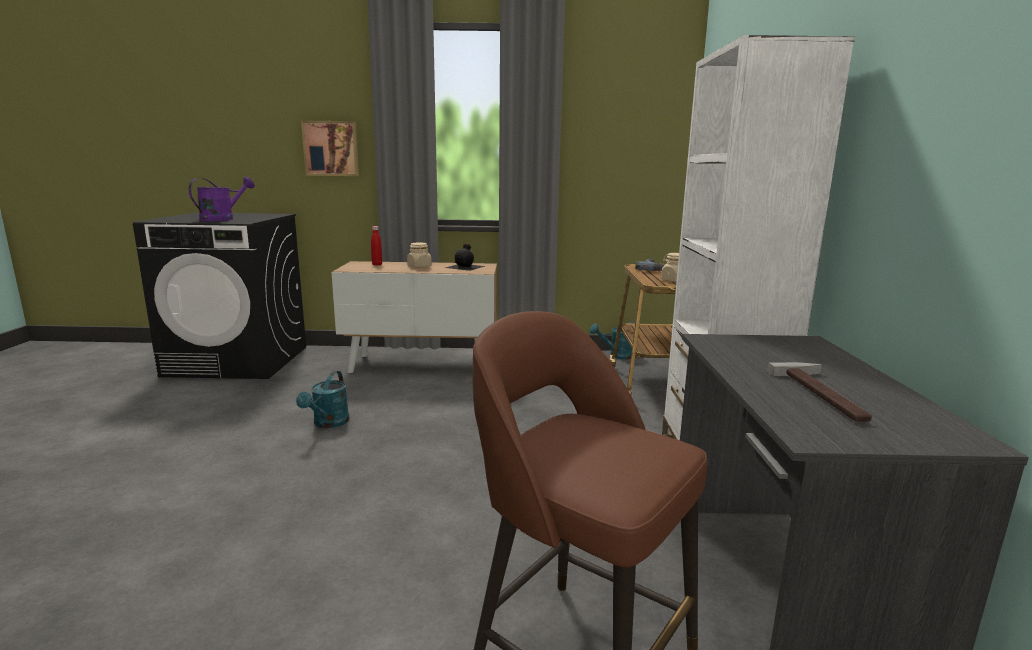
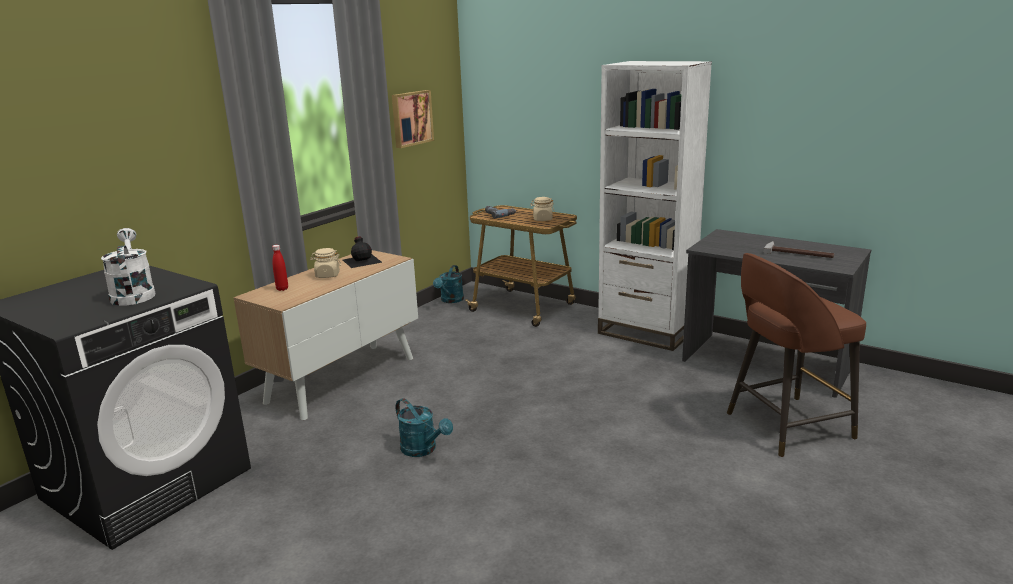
camera: 55 degrees left, 5 degrees up
purple watering can [189,177,255,221] -> white watering can [101,228,155,306]
picture [301,120,359,176] -> picture moved to [392,90,434,148]

